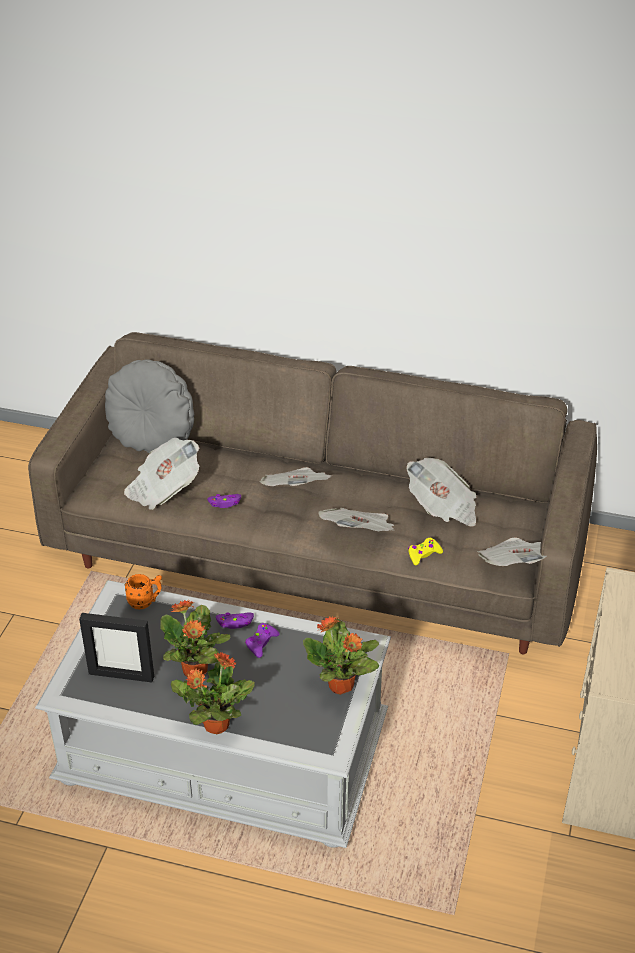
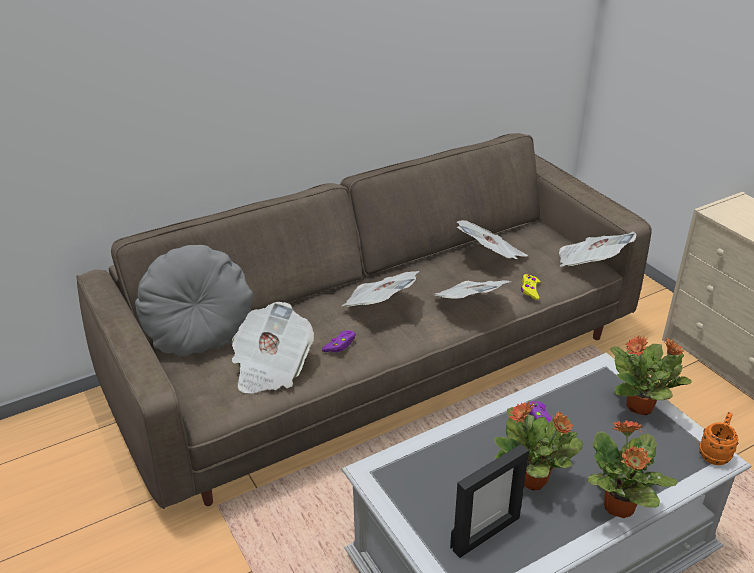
camera: 45 degrees left, 5 degrees down
orange mug [125,574,162,609] -> orange mug moved to [699,412,739,465]
purple game controller [216,612,254,629] -> none

